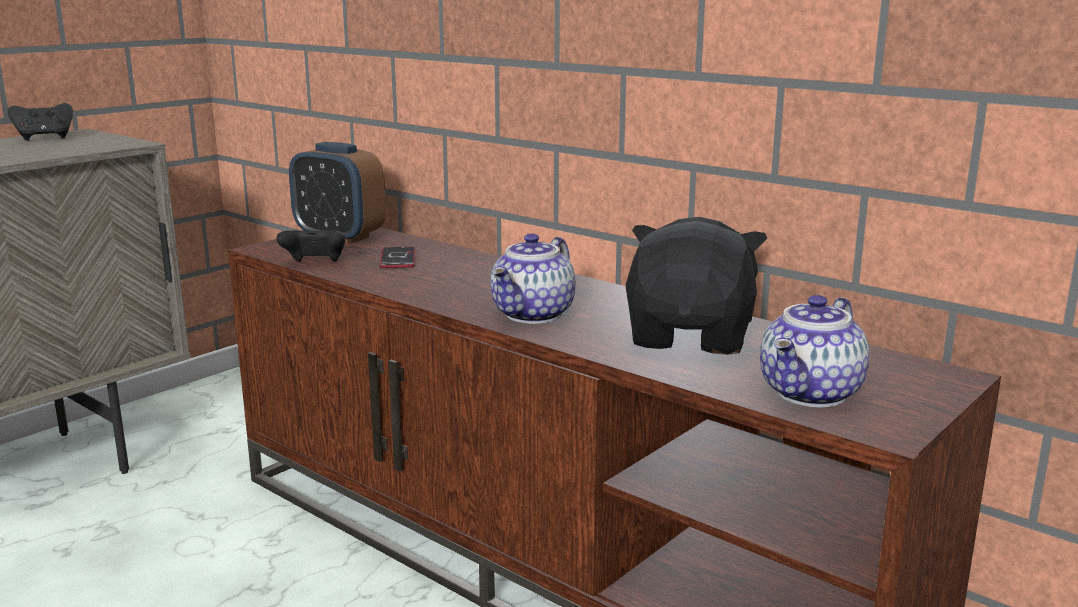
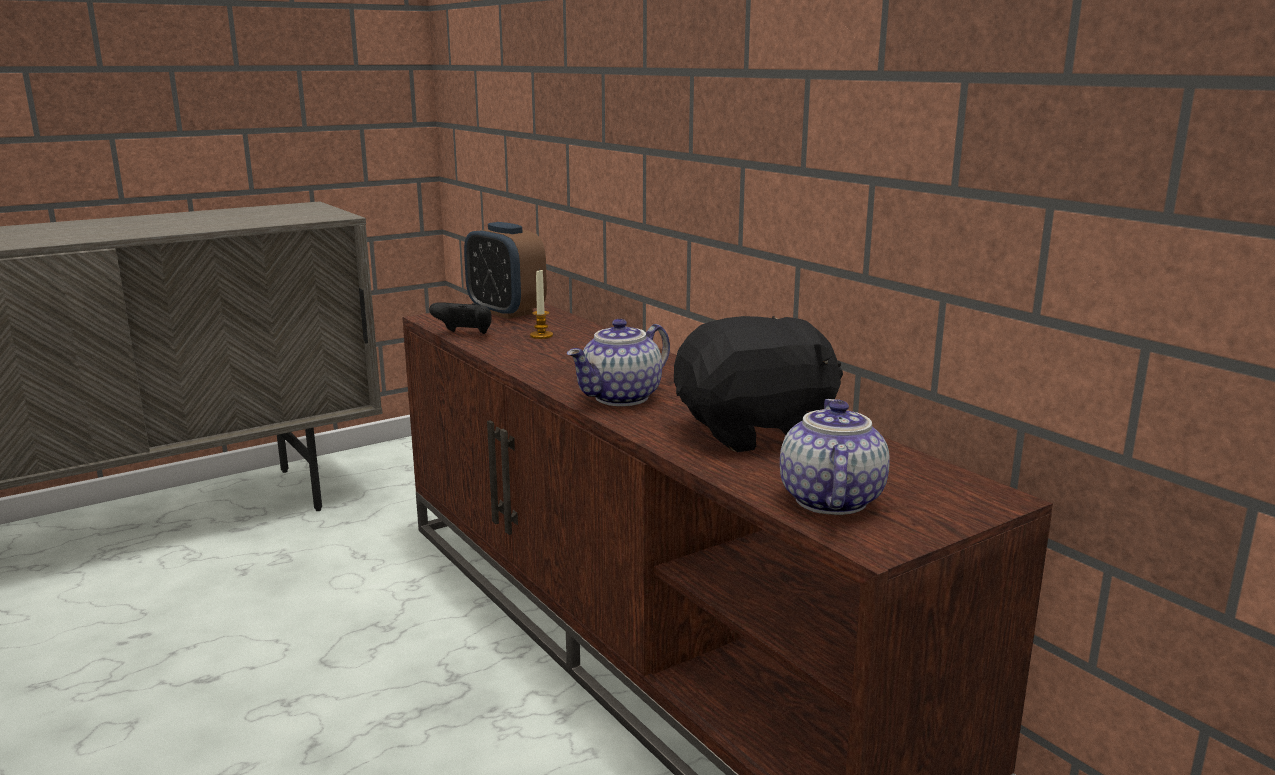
camera: 15 degrees right, 0 degrees up
black game controller [8,103,73,141] -> none
phone [380,247,415,268] -> candle [530,269,553,339]
black plush toy [626,217,767,355] -> black plush toy turned 45 degrees clockwise [674,316,843,452]
teapot [760,295,869,407] -> teapot turned 135 degrees clockwise [780,399,890,515]

